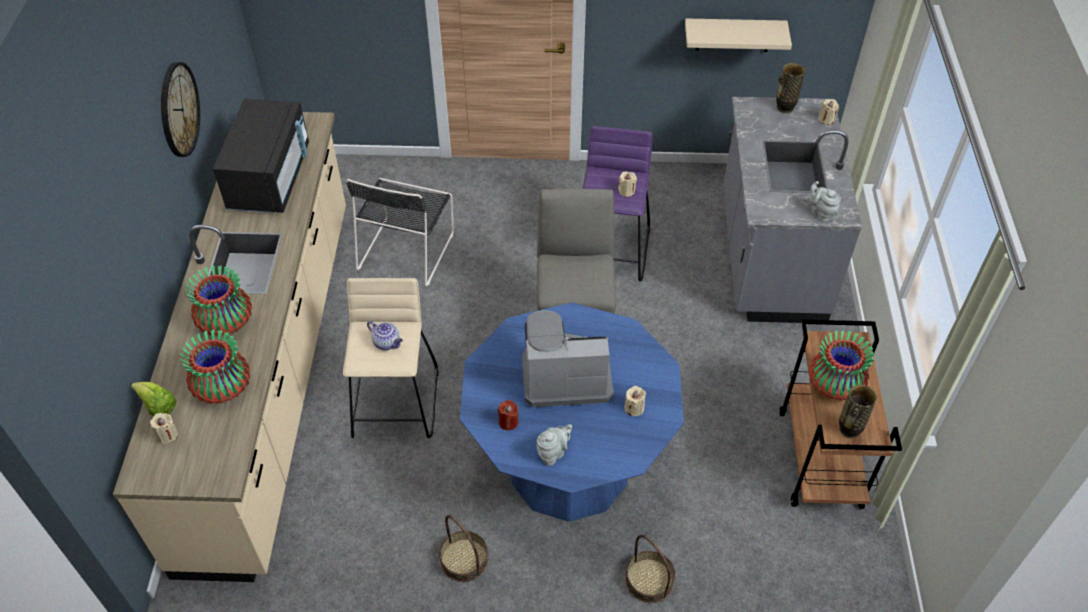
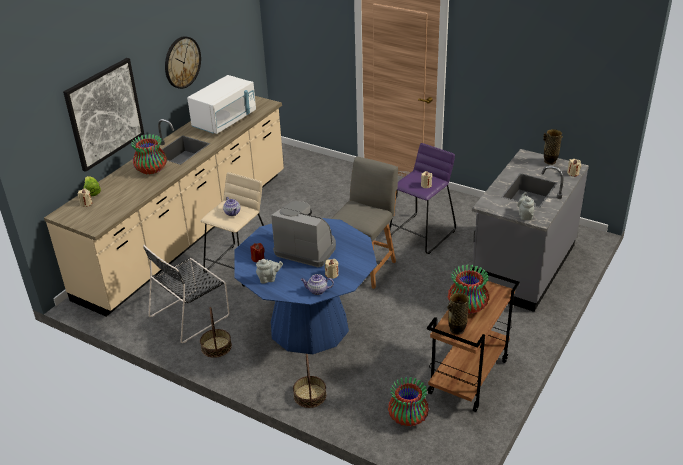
camera: 30 degrees right, 15 degrees down
vase [180,329,250,404] -> vase moved to [388,377,429,427]
black microwave [213,99,309,213] -> white microwave [187,75,256,134]
black chair [346,178,454,287] -> black chair moved to [143,245,229,343]
beige shelf [685,19,792,52] -> none
none -> picture [63,58,144,172]
none -> teapot [301,274,334,295]

